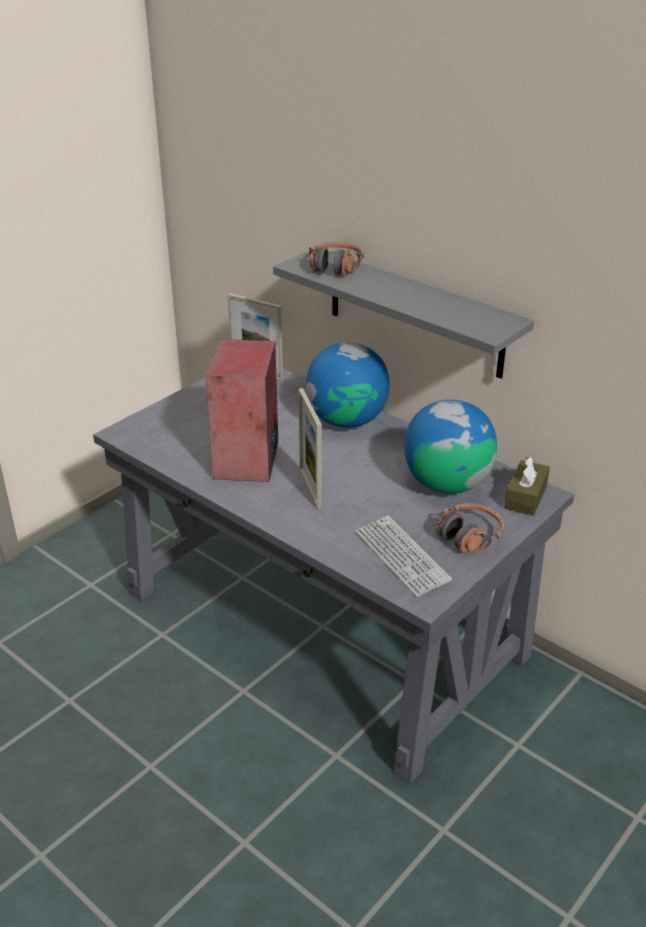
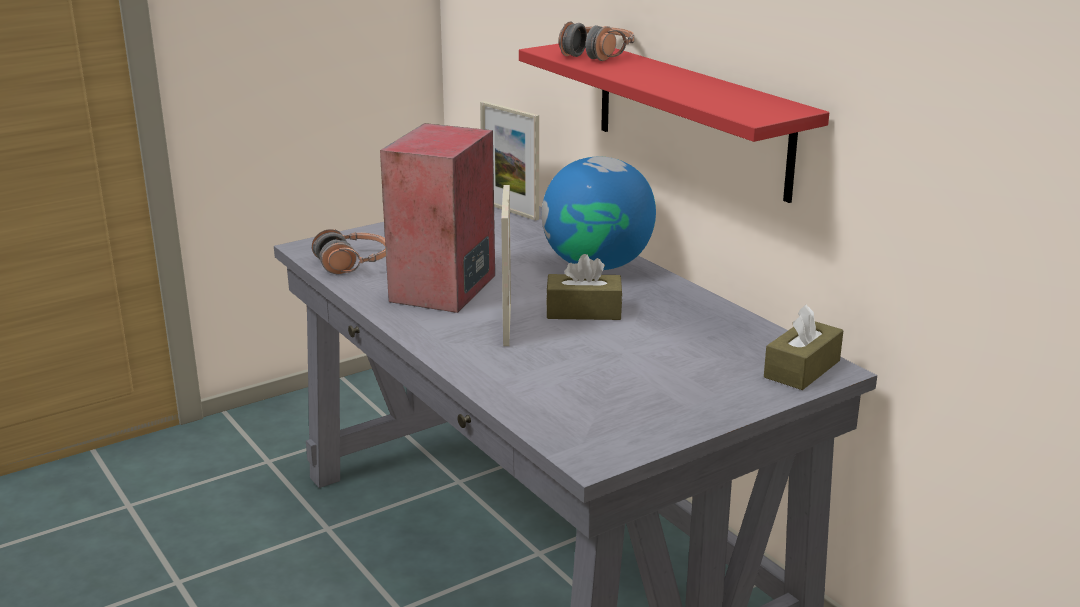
camera: 15 degrees right, 10 degrees down
grey shelf [273,251,534,378] -> red shelf [519,44,829,203]
keyboard [355,516,452,597] -> none
globe [404,400,497,494] -> none
headphones [436,503,504,553] -> headphones moved to [312,229,386,274]
none -> brown tissue box [546,254,623,320]

